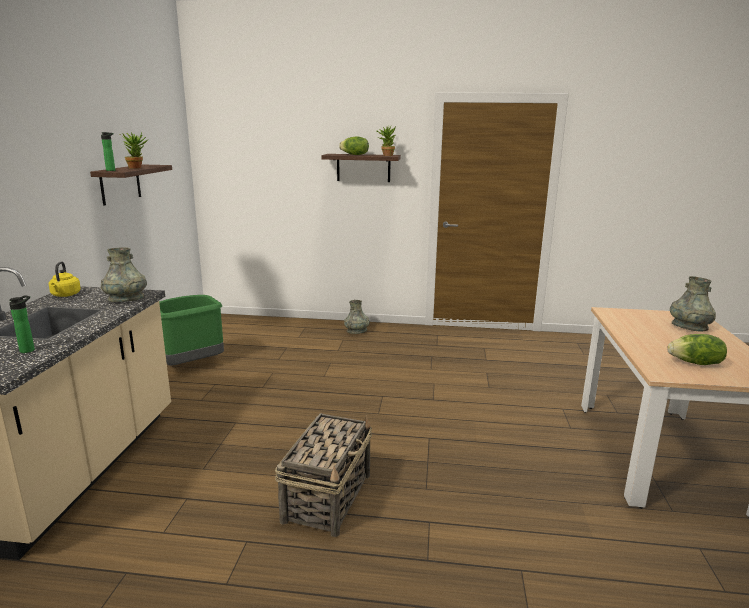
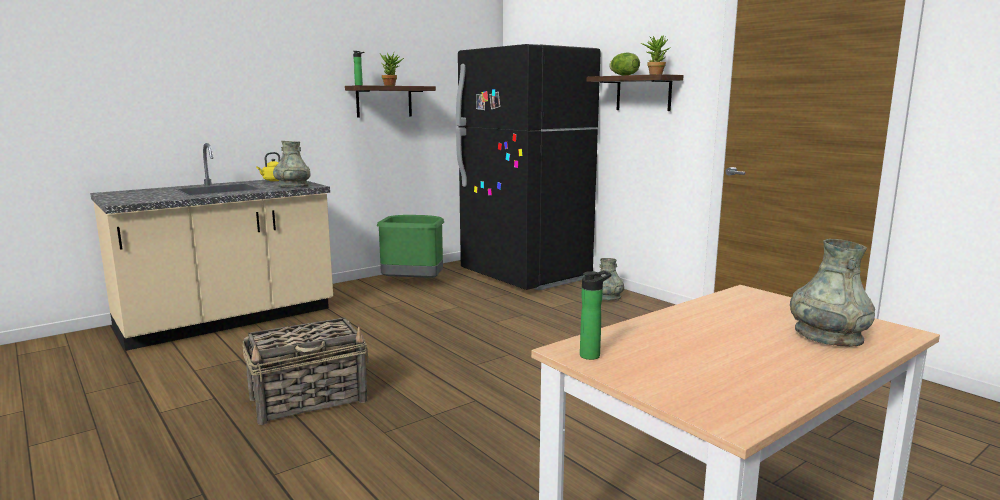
camera: 45 degrees right, 5 degrees down
bottle [9,295,35,353] -> bottle moved to [580,271,611,360]
lettuce [667,334,727,365] -> none
none -> black fridge [456,44,601,290]

